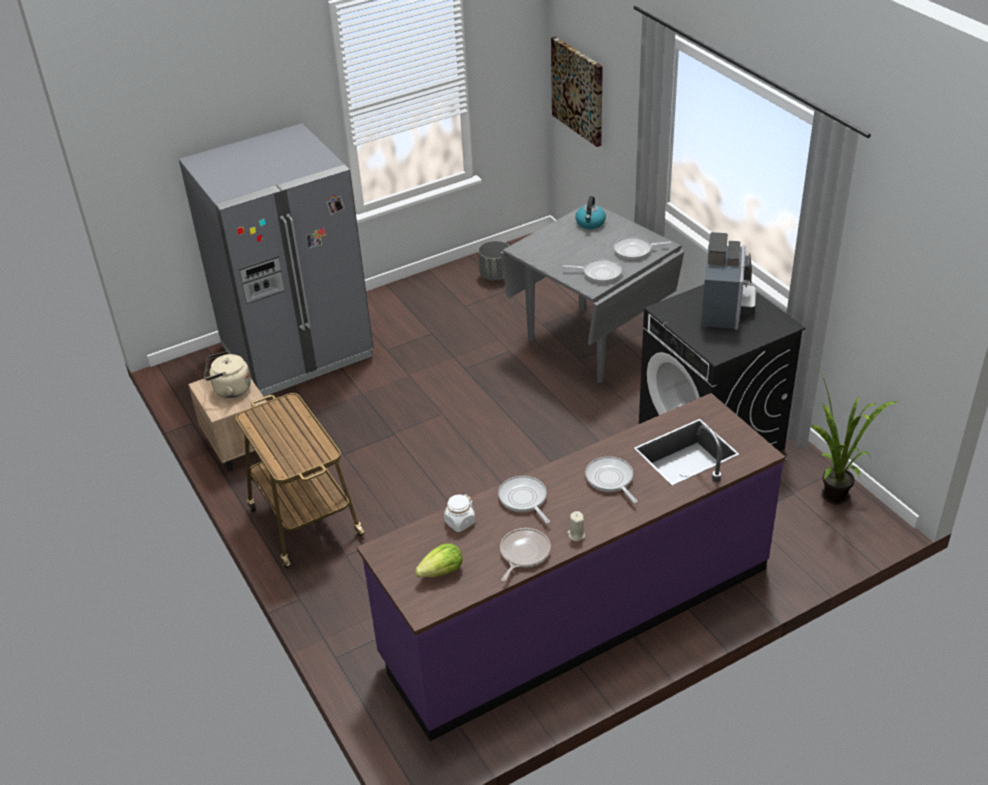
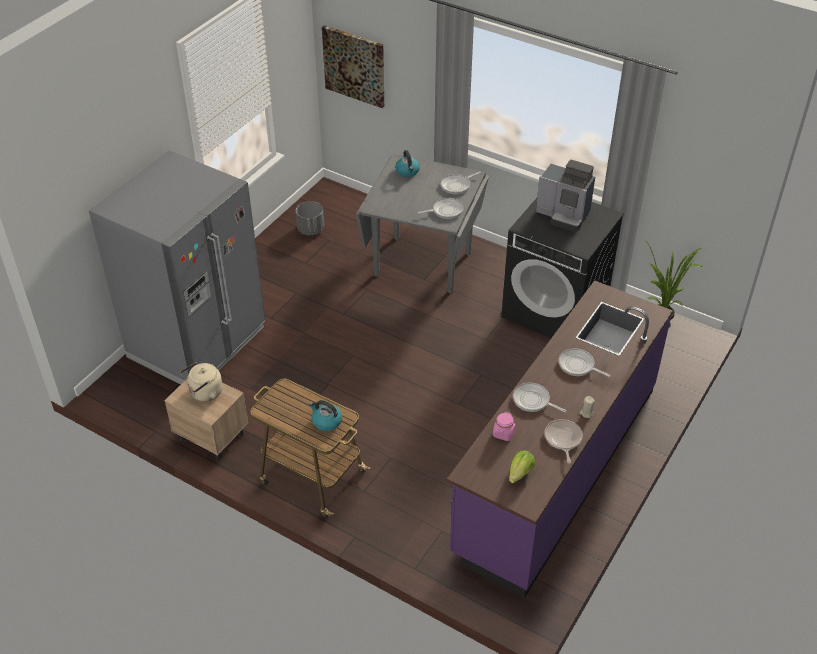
camera: 30 degrees left, 5 degrees up
white jar [444,494,475,532] -> pink jar [493,412,516,441]
coffee machine [701,232,756,330] -> coffee machine turned 135 degrees clockwise [536,160,595,232]
none -> kettle [309,400,342,431]

